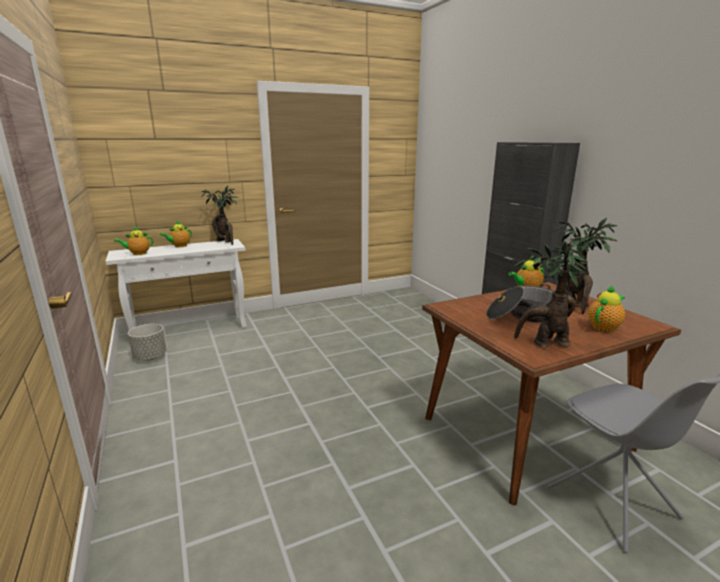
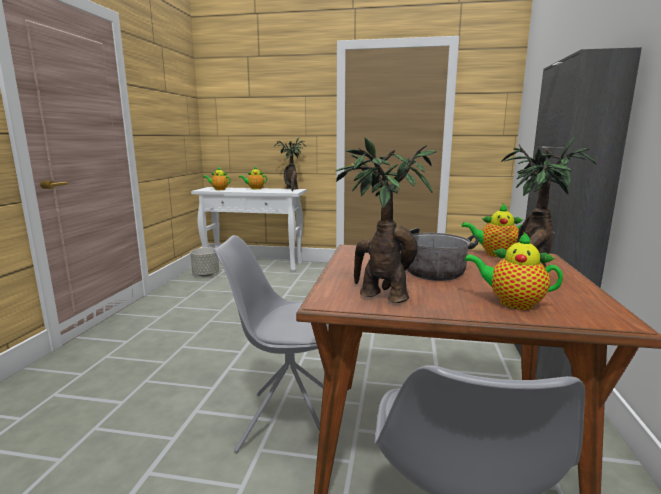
camera: 35 degrees right, 5 degrees down
teapot [588,285,625,332] -> teapot turned 150 degrees counterclockwise [464,231,563,310]
none -> grey chair [213,235,329,453]

